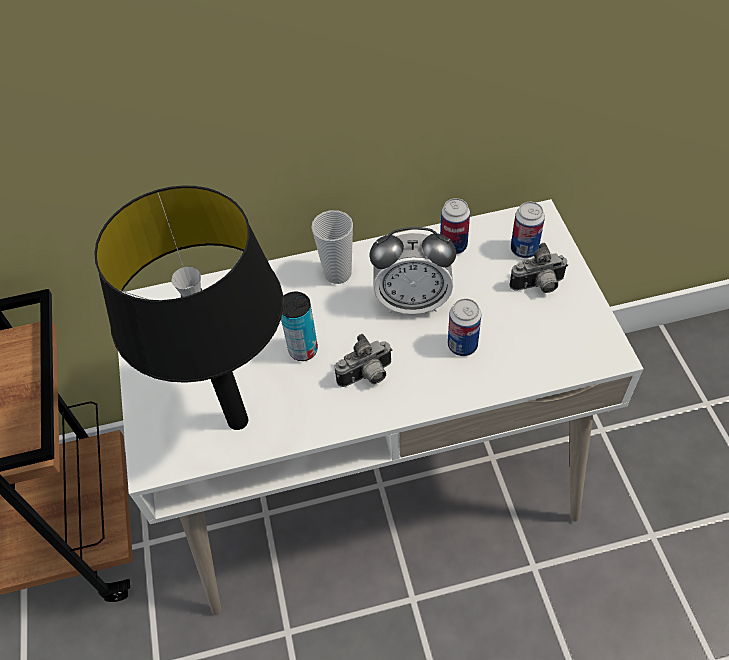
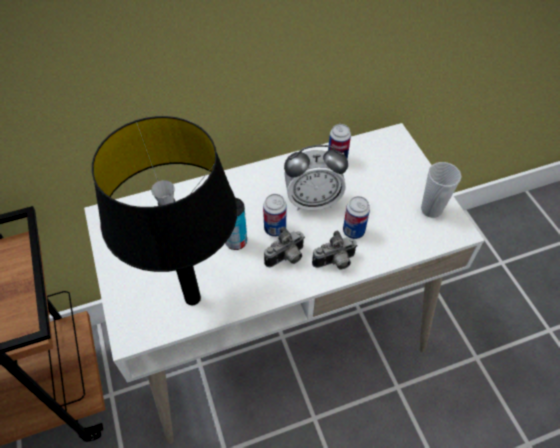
camera: 10 degrees left, 0 degrees up
cup [311,210,353,284] -> cup moved to [421,162,461,218]
camera [509,243,568,293] -> camera moved to [312,231,358,269]
can [511,202,545,258] -> can moved to [263,194,287,237]

